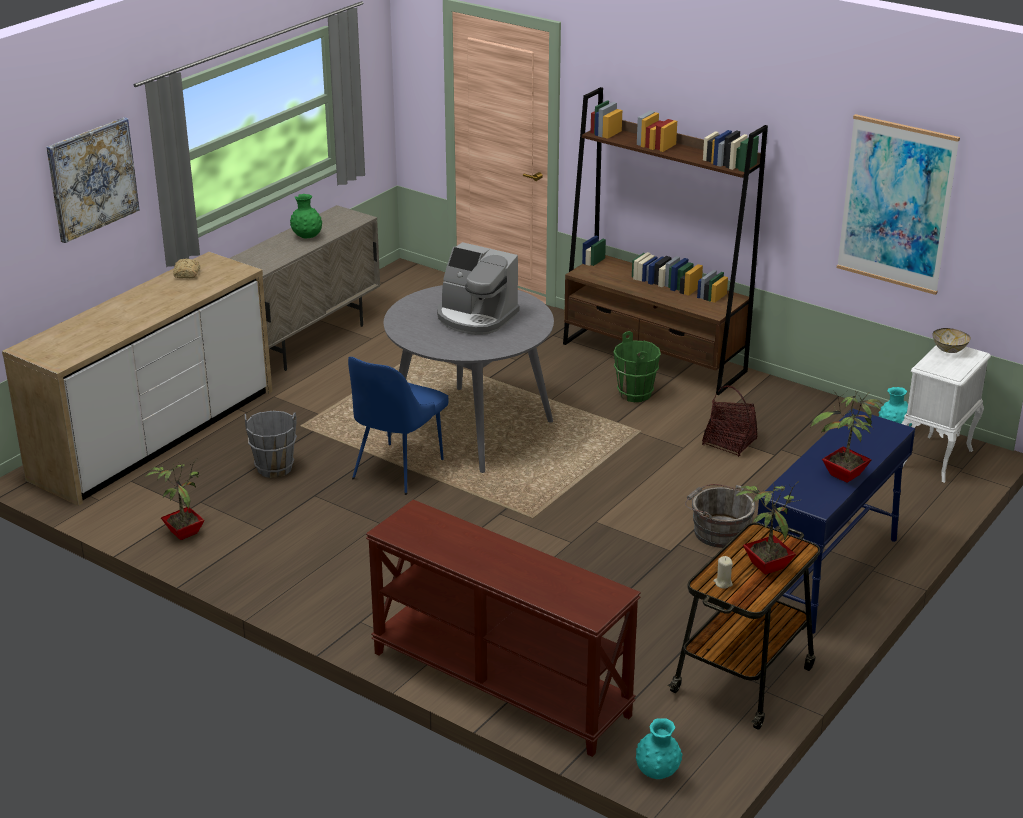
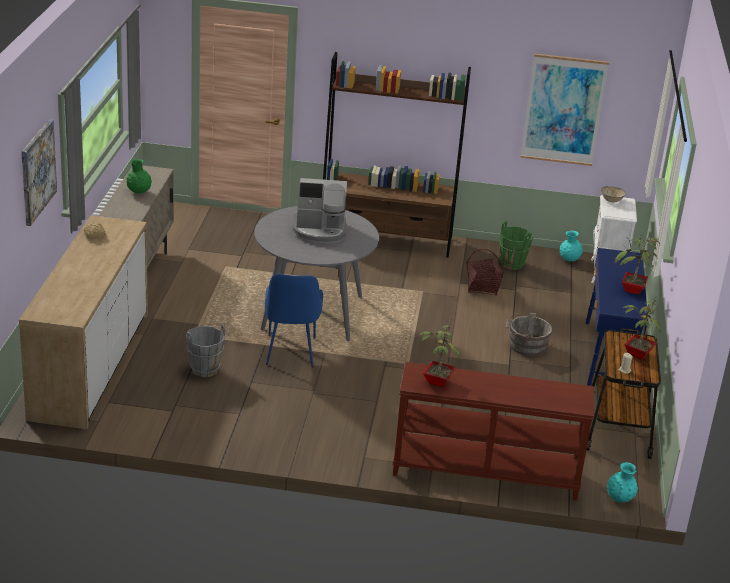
camera: 30 degrees left, 0 degrees up
potted plant [145,459,205,540] -> potted plant moved to [418,319,460,387]
green bucket [613,331,661,402] -> green bucket moved to [499,221,533,270]

